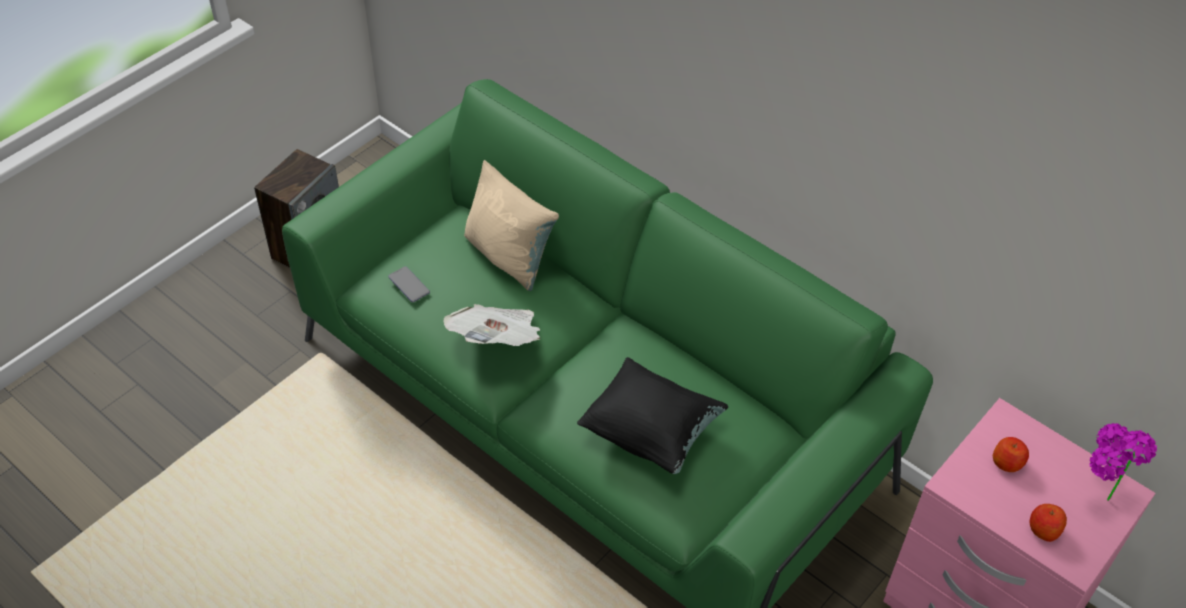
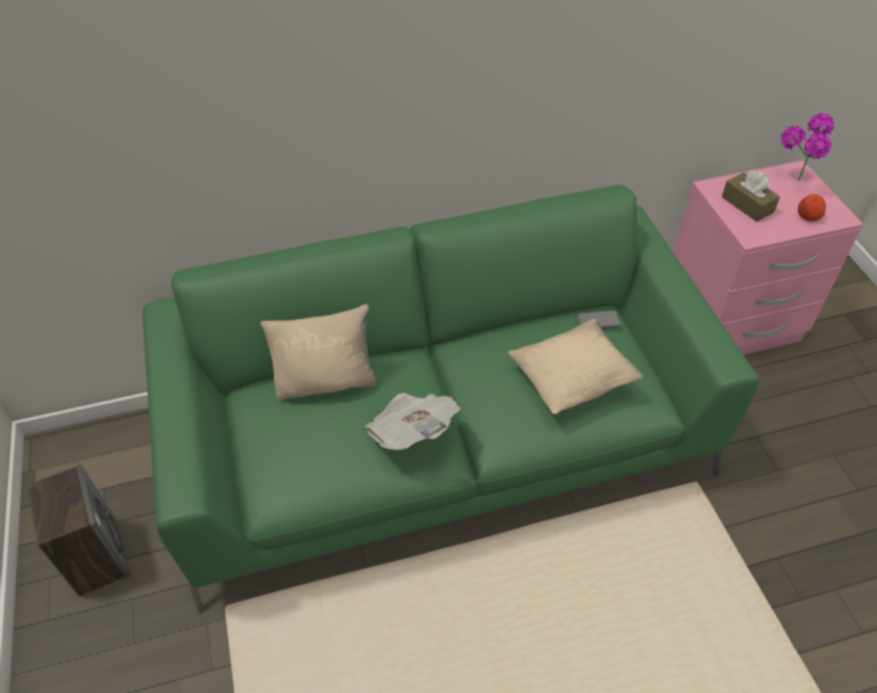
camera: 55 degrees left, 0 degrees up
phone [388,266,430,302] -> phone moved to [577,311,620,327]
black pillow [577,357,728,474] -> beige pillow [508,318,643,414]
apple [993,437,1029,472] -> brown tissue box [722,170,780,222]

